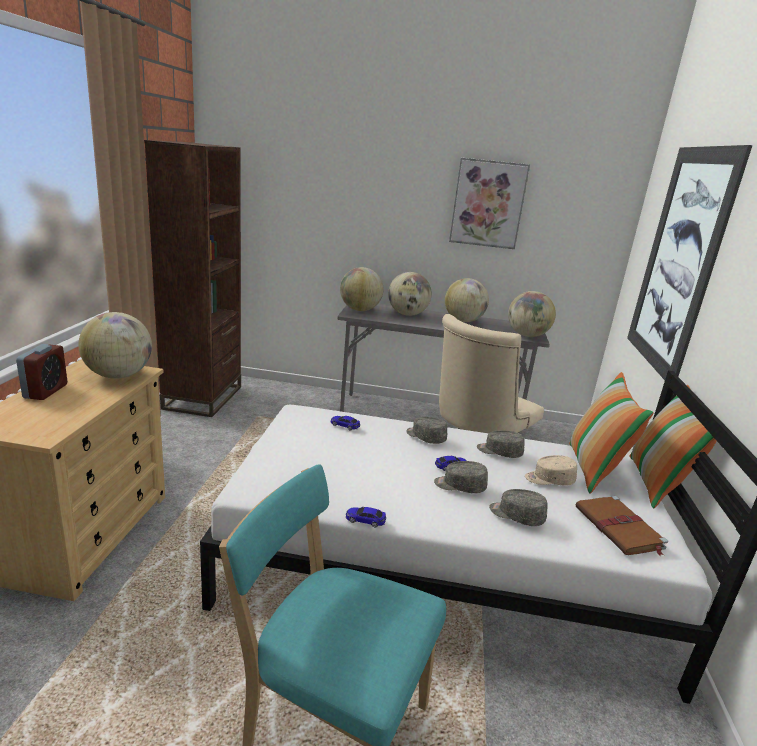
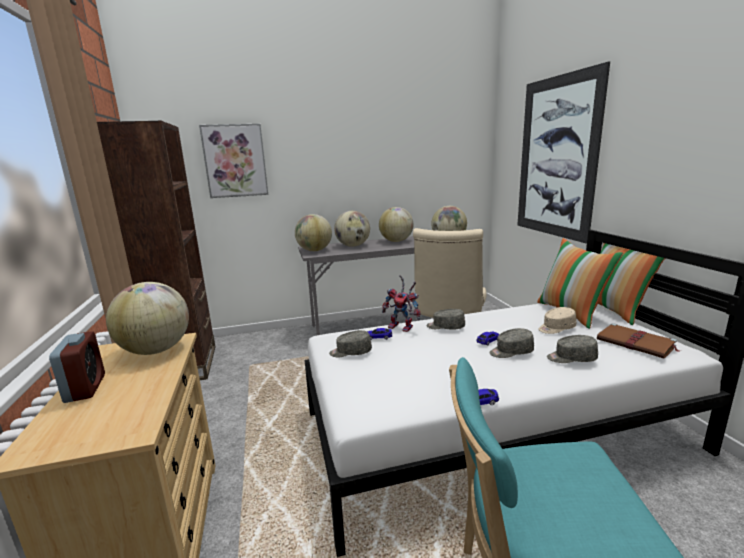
camera: 20 degrees left, 5 degrees down
picture [449,158,530,249] -> picture moved to [199,124,268,198]
grey cap [477,430,524,458] -> grey cap moved to [329,330,372,357]
none -> toy robot [382,275,421,332]

